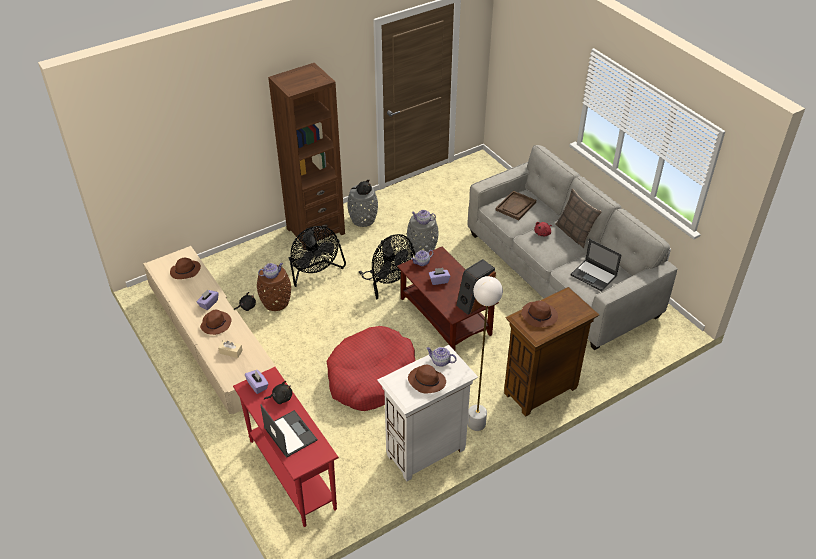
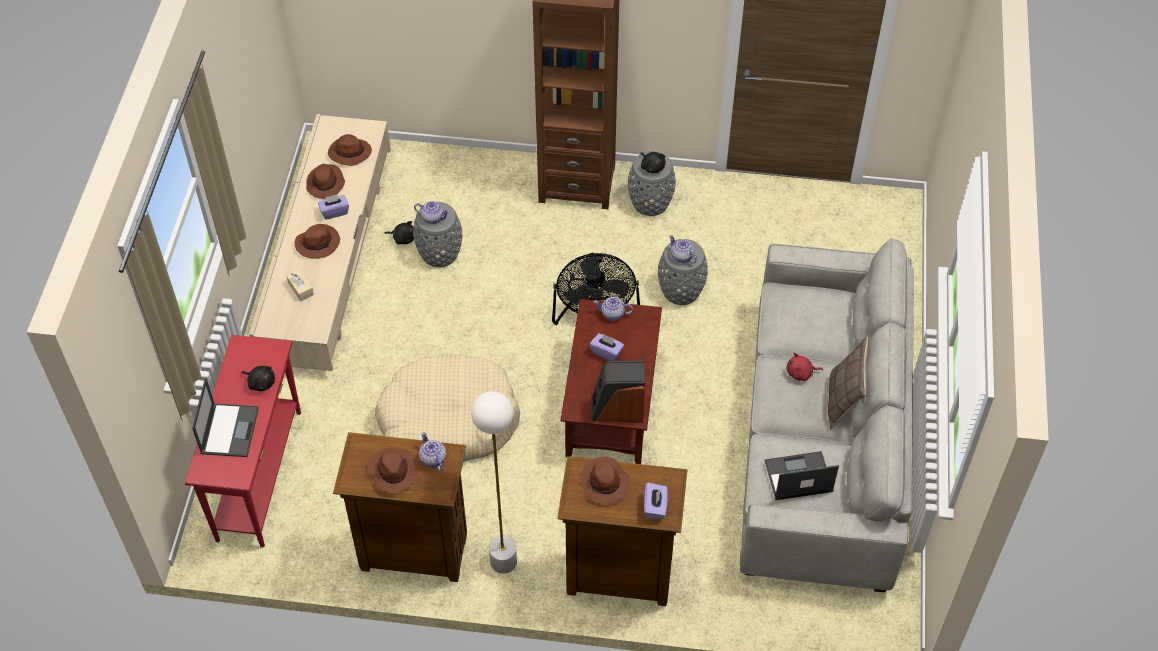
camera: 40 degrees right, 10 degrees up
purple tissue box [245,370,269,394] -> purple tissue box moved to [644,482,668,519]
brown stool [257,265,291,311] -> grey stool [413,202,462,267]
black fan [289,226,346,287] -> none
red dog bed [327,326,415,411] -> beige dog bed [375,353,520,462]
white cabinet [377,345,478,481] -> brown cabinet [333,432,467,582]
brown tray [495,191,536,220] -> none
laptop [570,239,622,292] -> laptop turned 90 degrees clockwise [765,451,839,500]
none -> brown hat [306,164,345,199]

